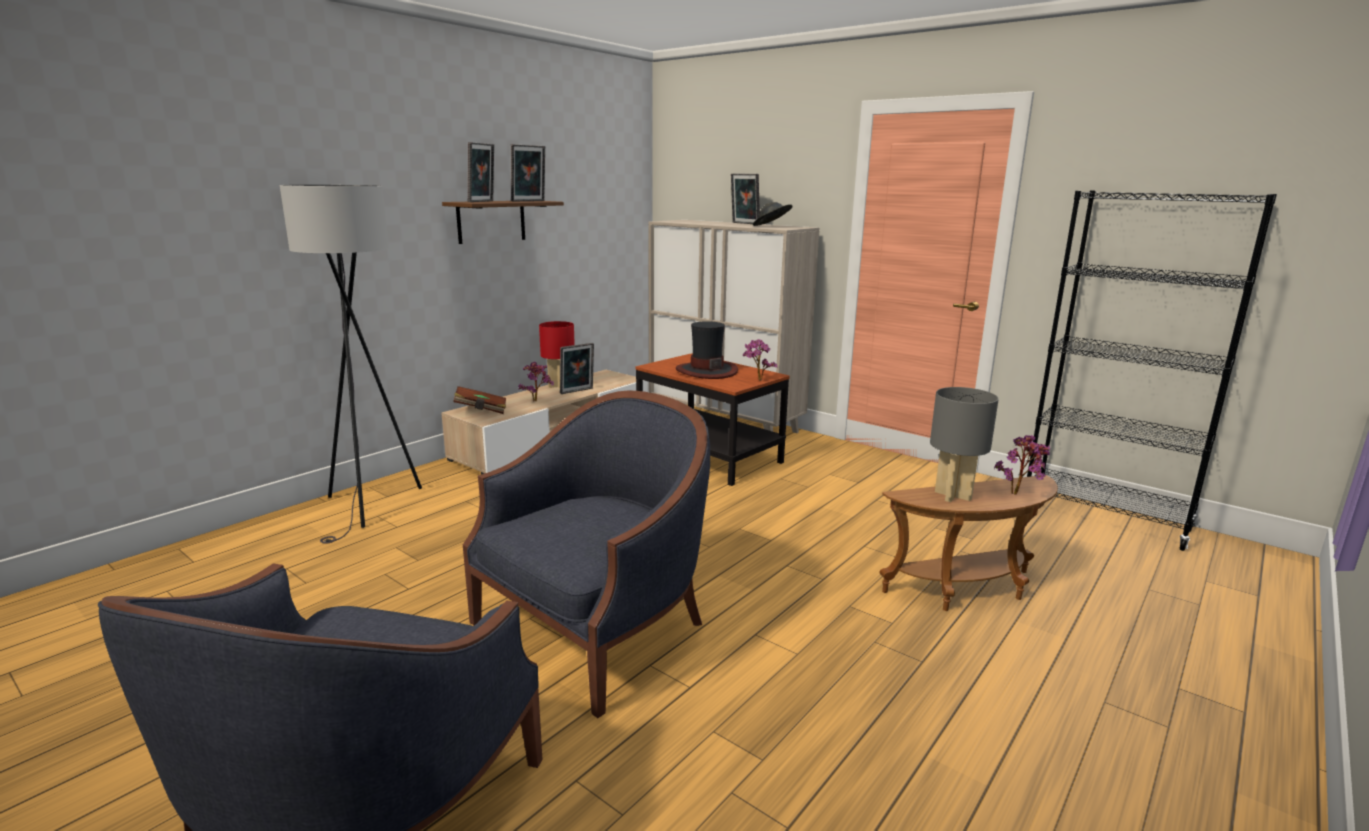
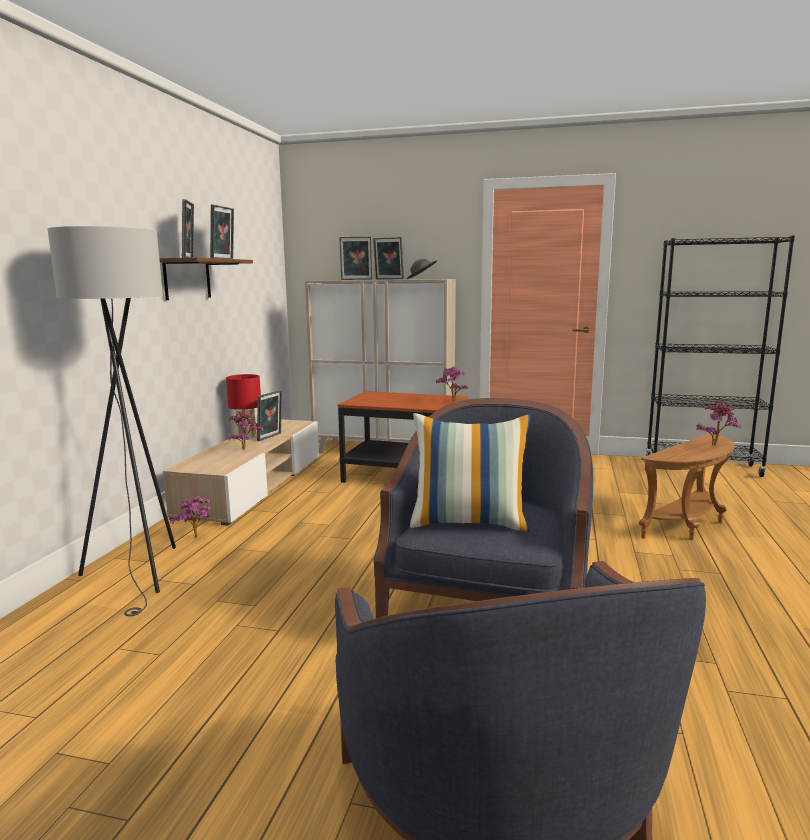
camera: 25 degrees left, 5 degrees down
brown book [453,386,506,414] -> none
hat [676,321,738,379] -> none
grey table lamp [930,387,999,502] -> none
none -> potted plant [170,496,211,538]
none -> picture frame [339,237,372,280]
none -> pillow [410,413,531,532]

